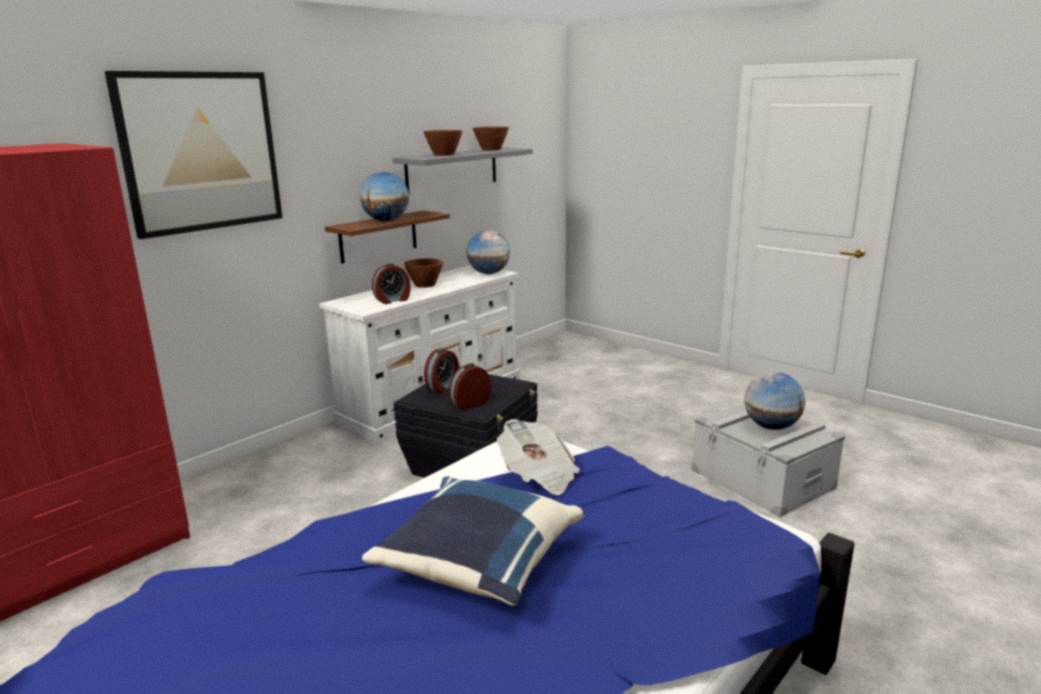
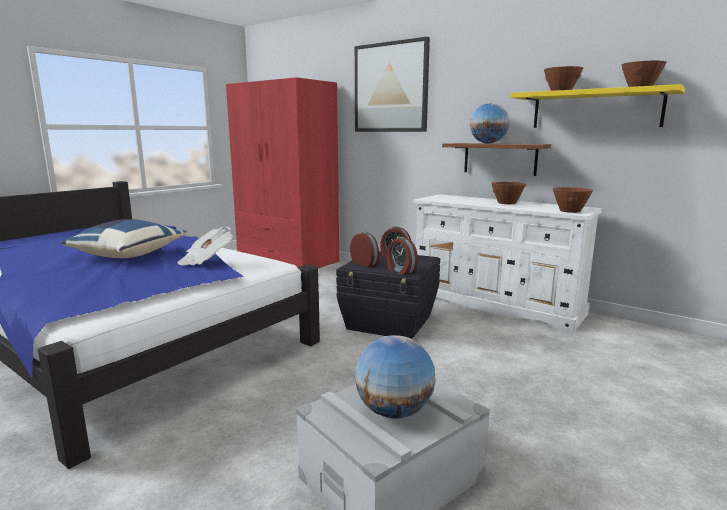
camera: 85 degrees right, 5 degrees down
alarm clock [372,263,411,304] -> alarm clock moved to [387,237,418,275]
grey shelf [393,147,533,193] -> yellow shelf [511,84,685,128]
globe [466,230,510,274] -> brown bowl [553,187,593,213]

